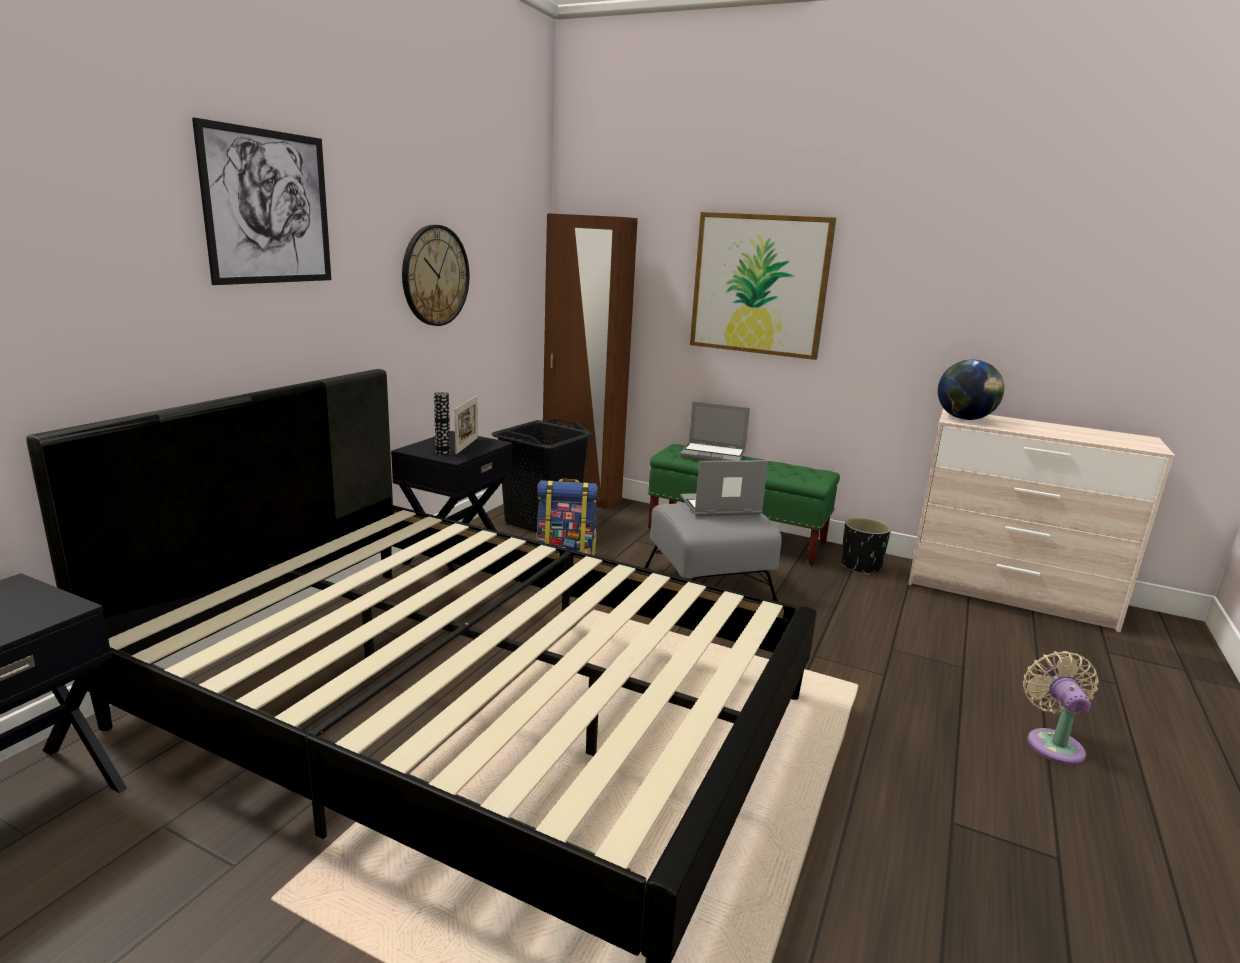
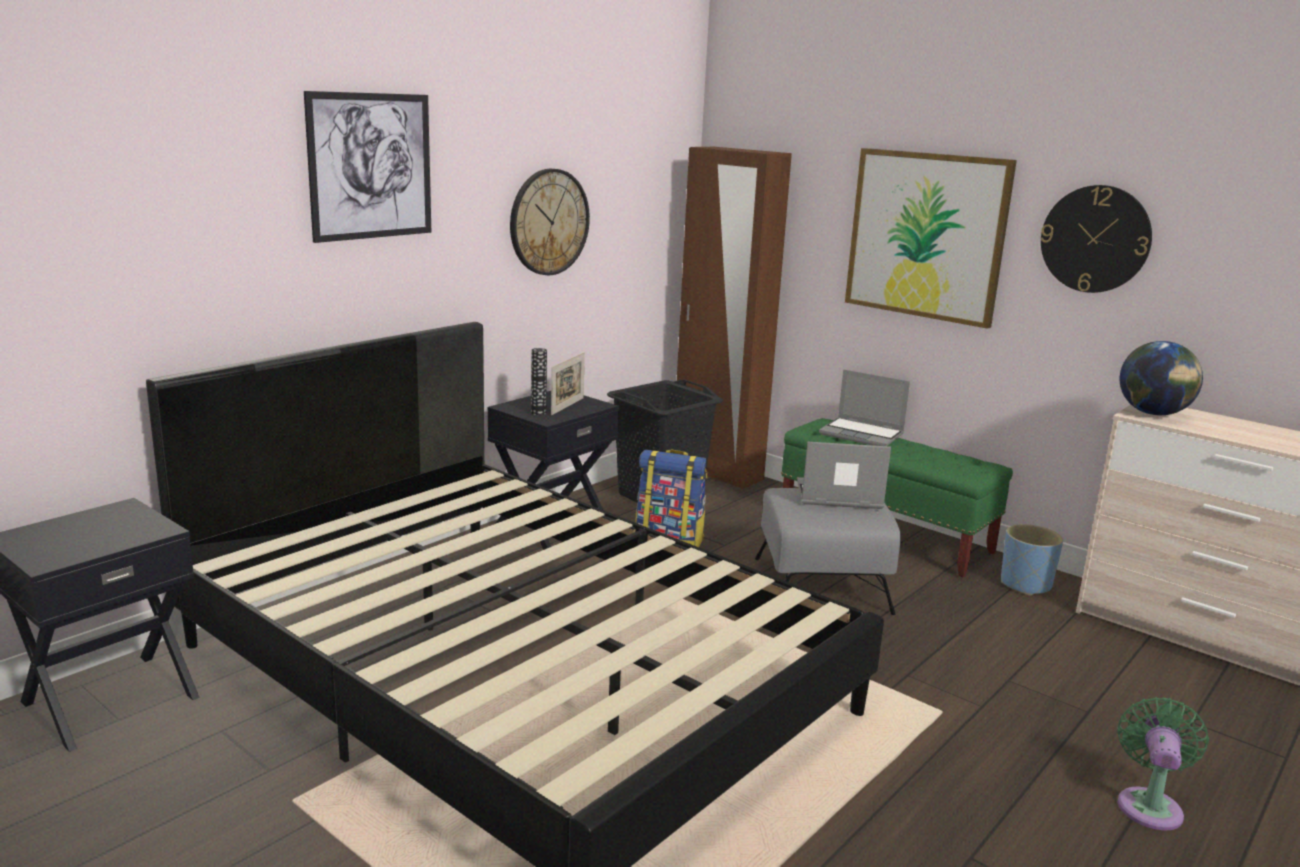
camera: 15 degrees right, 0 degrees up
black planter [841,517,891,575] -> blue planter [1001,524,1063,596]
beige fan [1023,651,1099,765] -> green fan [1117,697,1209,831]
none -> wall clock [1040,185,1152,293]

